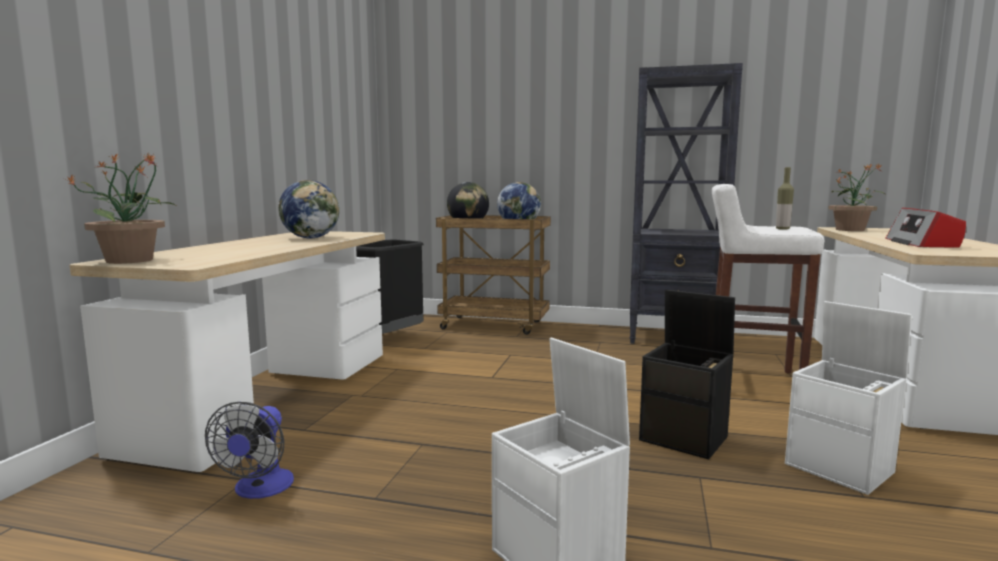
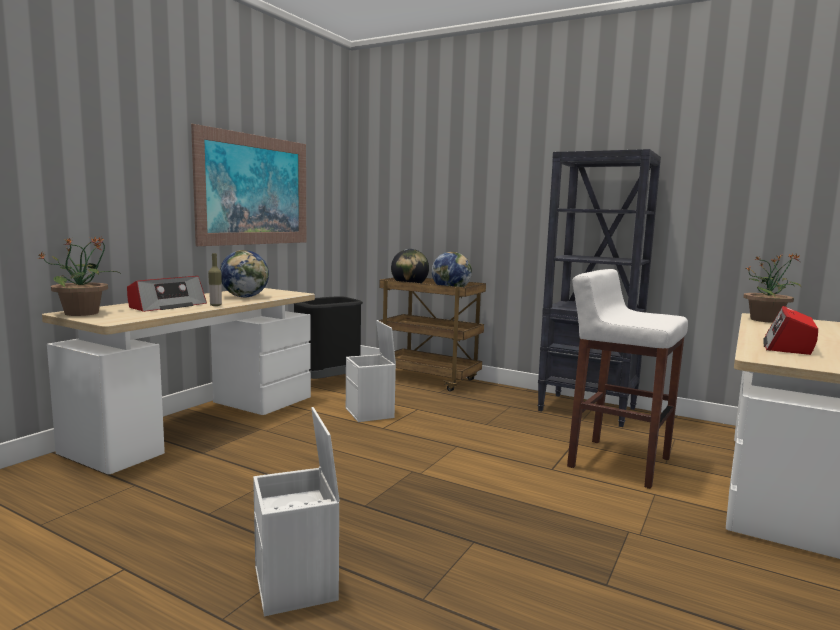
camera: 15 degrees right, 0 degrees up
fan [205,402,294,499] -> none
black storage box [639,289,735,459] -> none
bottle [776,167,794,230] -> bottle moved to [208,253,222,306]
white storage box [785,301,911,495] -> white storage box moved to [346,320,396,422]
none -> radio [127,276,207,312]
none -> picture [191,124,306,246]

